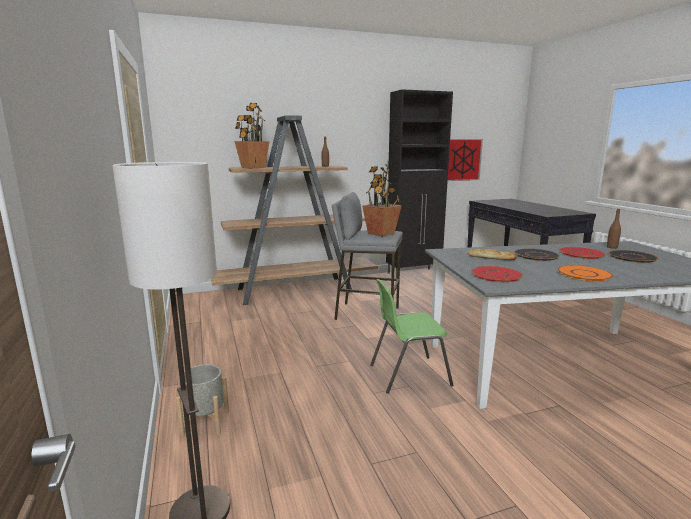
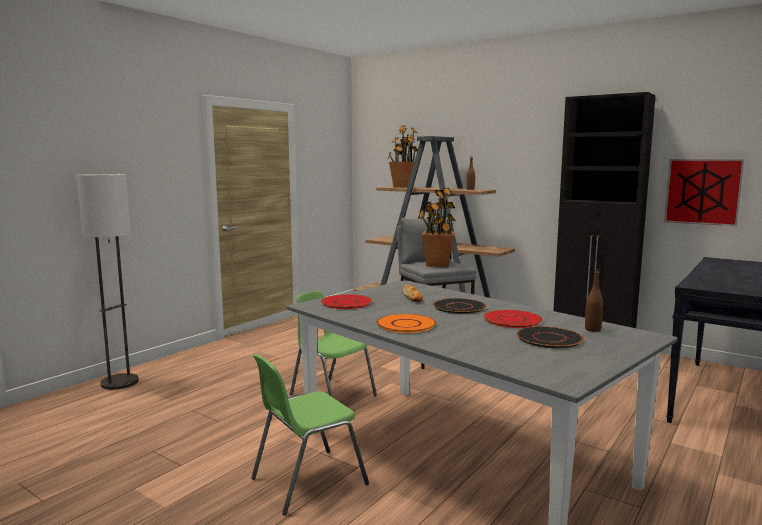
camera: 55 degrees right, 5 degrees down
grey planter [176,364,229,437] -> none
none -> green chair [251,354,369,515]

